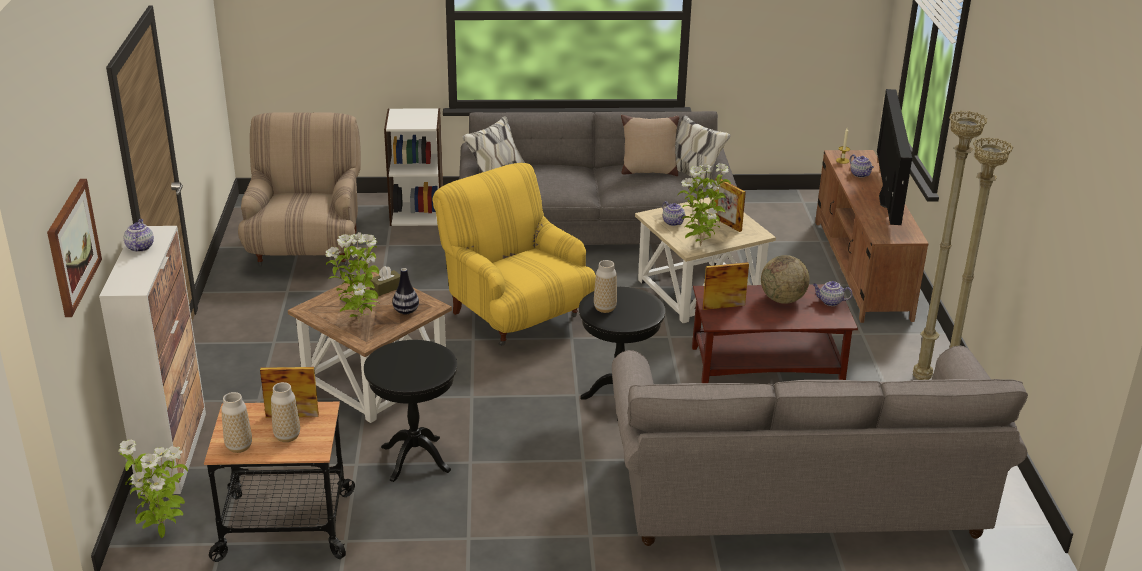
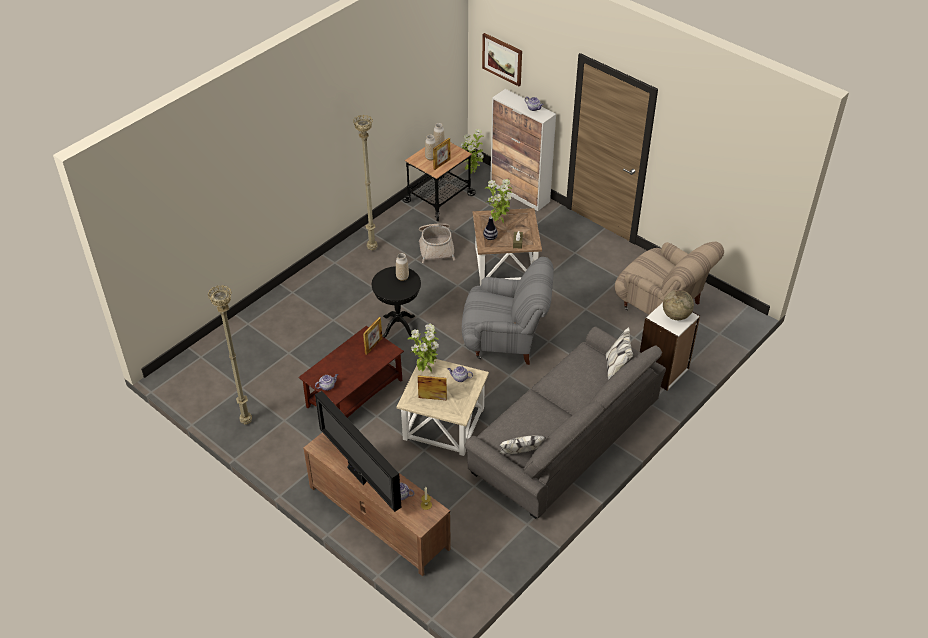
camera: 135 degrees right, 15 degrees up
black side table [364,340,457,482] -> basket [419,223,455,263]
yellow armchair [432,163,596,346] -> grey armchair [462,257,554,365]
grey sofa [612,346,1028,546] -> none
beige pillow [621,115,679,176] -> none
globe [761,255,810,304] -> globe moved to [663,290,694,320]
beige floor lamp [913,110,987,380] -> beige floor lamp moved to [353,115,377,251]

